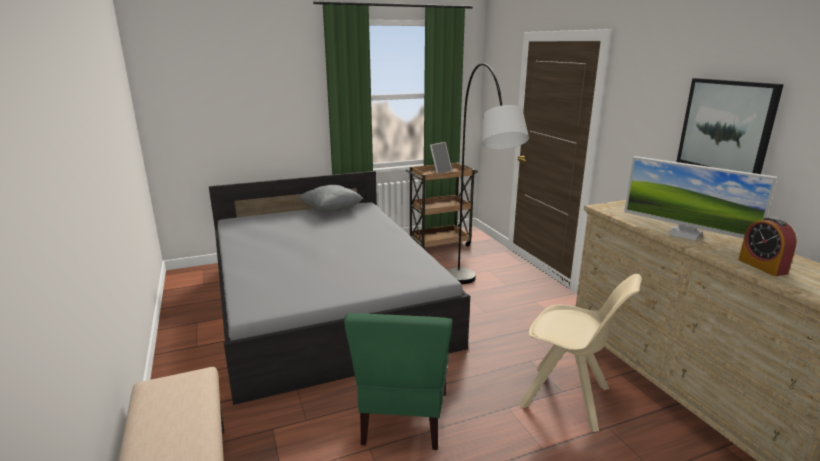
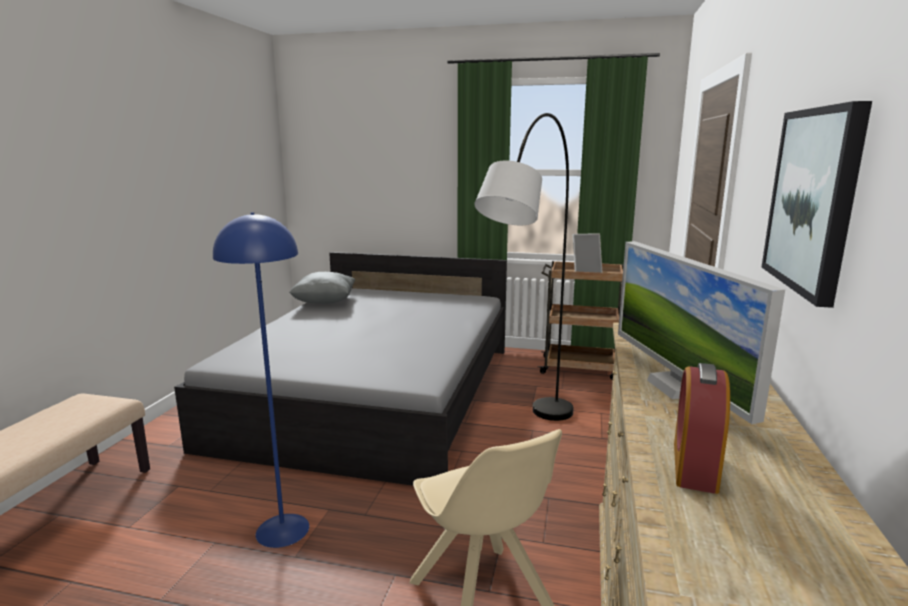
camera: 35 degrees right, 5 degrees down
grey pillow [299,185,363,213] -> grey pillow moved to [289,272,355,304]
green chair [344,313,452,450] -> blue floor lamp [213,212,309,548]

